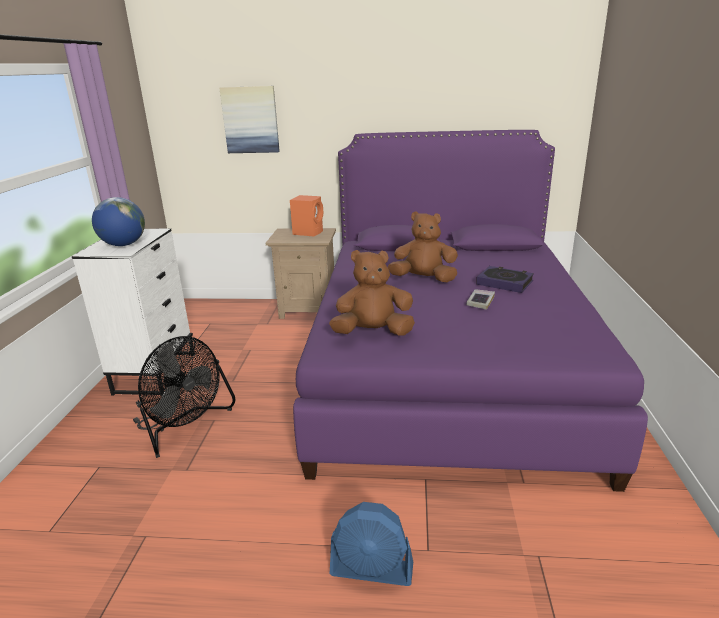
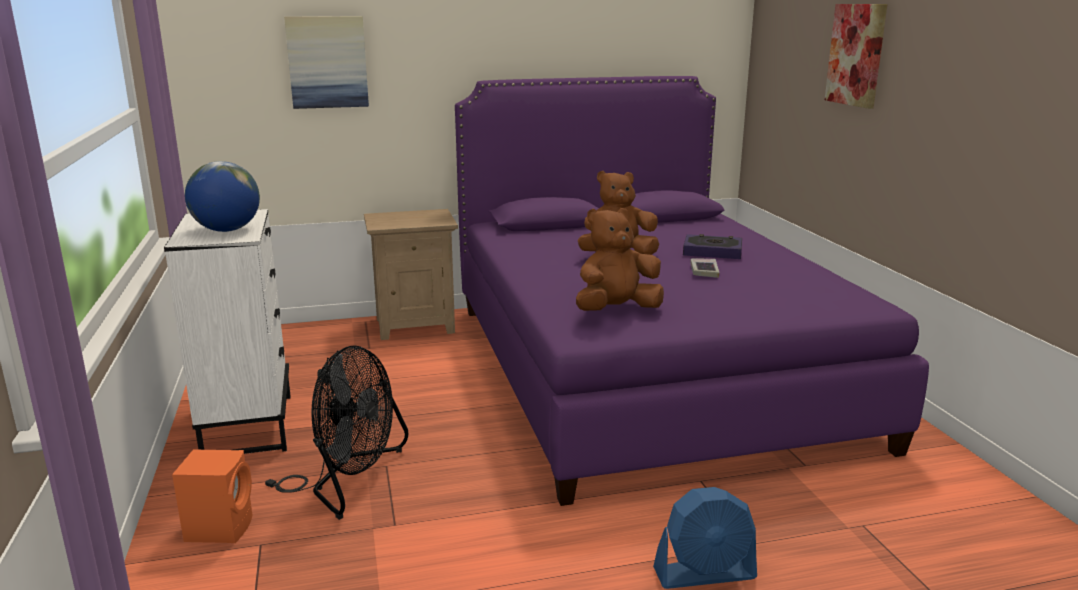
camera: 20 degrees left, 5 degrees down
orange speaker [290,195,323,237] -> orange speaker moved to [172,449,252,543]
none -> picture [825,4,887,109]

